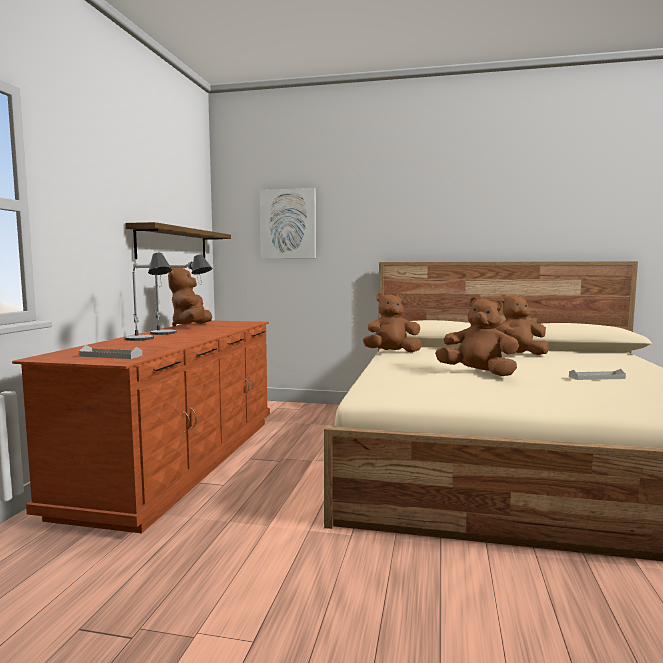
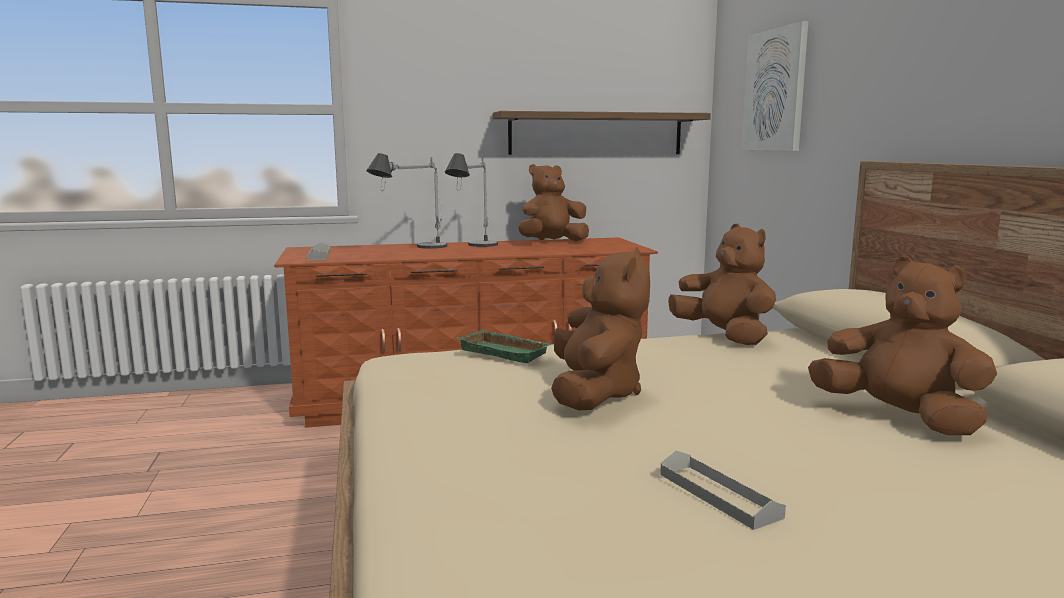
camera: 65 degrees right, 5 degrees up
none -> green tray [456,330,553,363]

